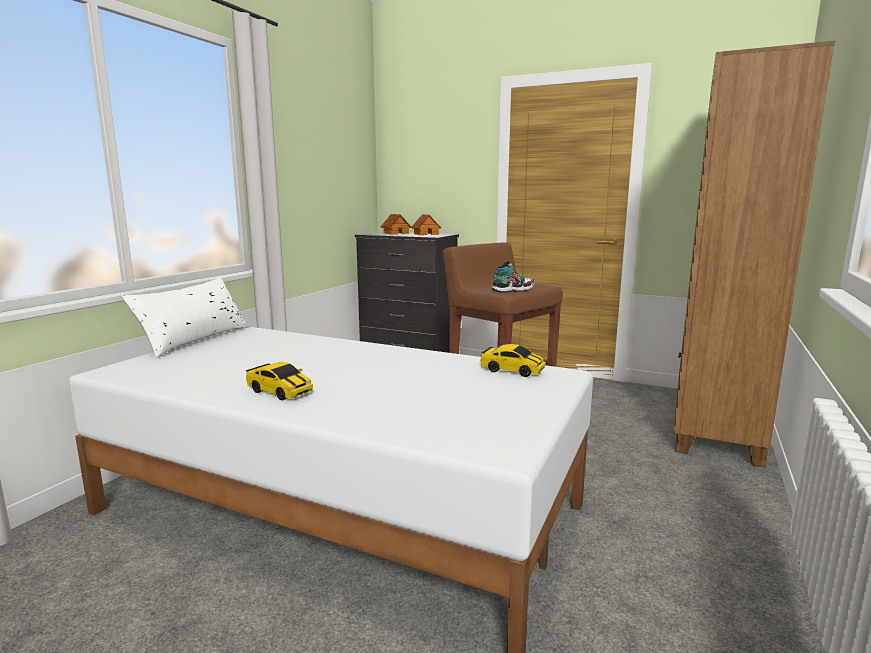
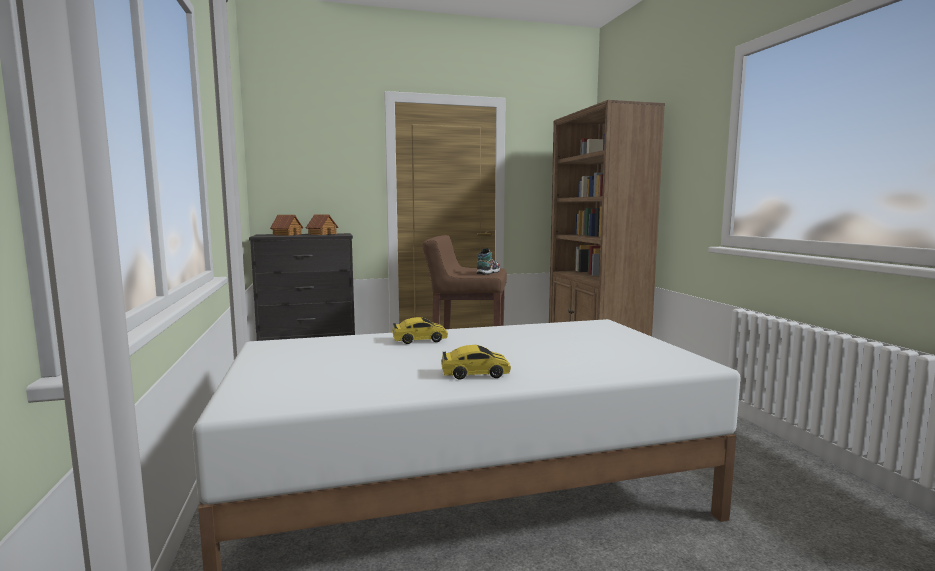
camera: 40 degrees left, 5 degrees down
white pillow [122,277,248,358] -> none
toy car [480,344,546,377] -> toy car moved to [392,317,448,344]

